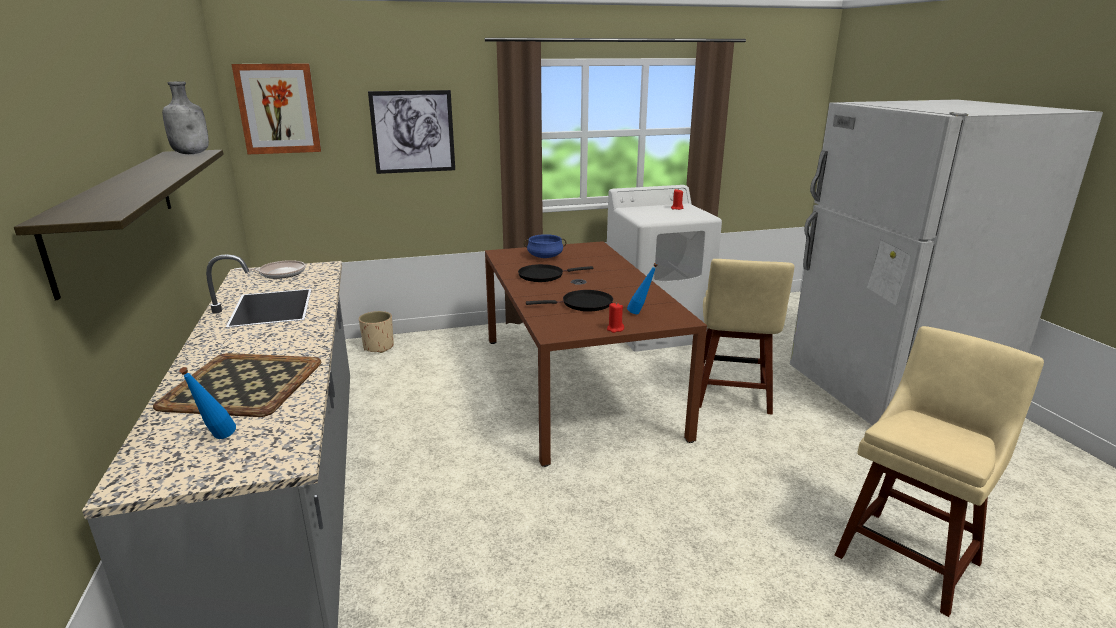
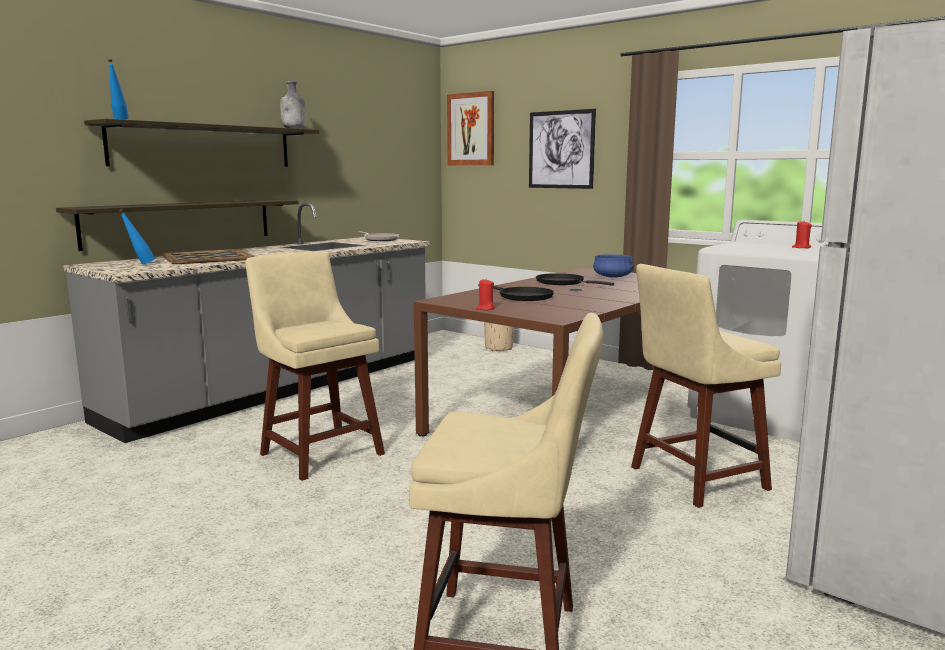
camera: 55 degrees right, 10 degrees down
blue bottle [627,263,658,314] -> blue bottle moved to [108,59,129,120]
none -> shelf [56,199,299,251]
none -> beige chair [245,251,385,481]

